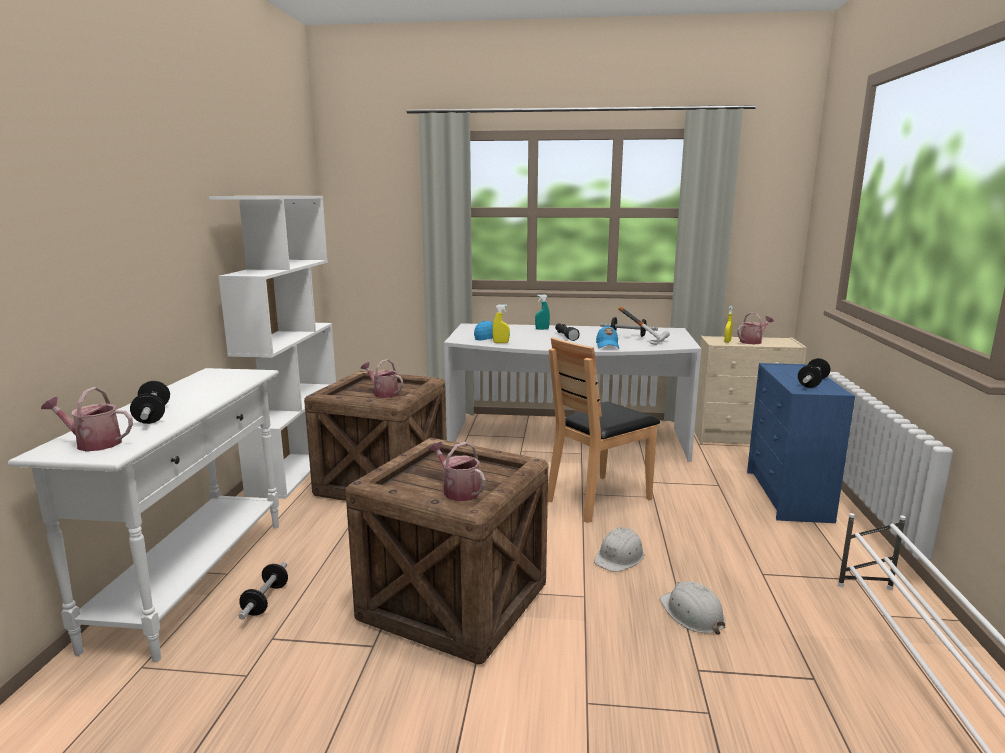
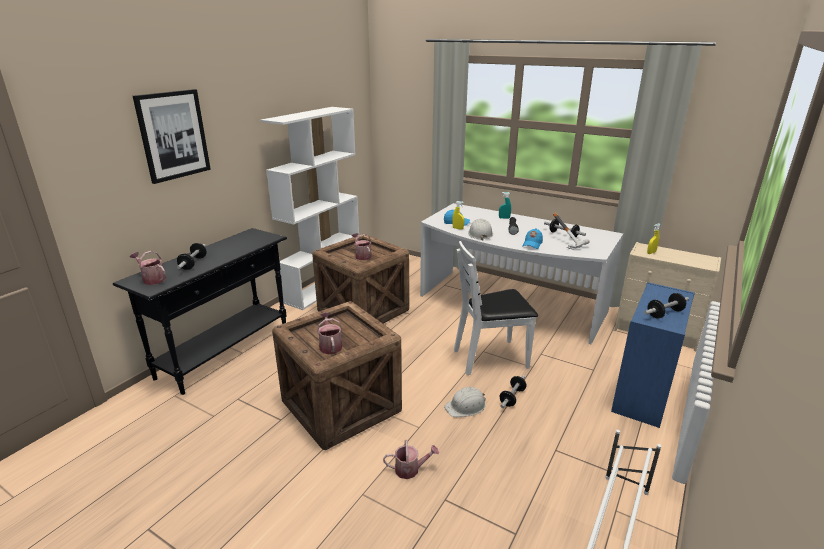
camera: 25 degrees right, 10 degrees up
white console table [8,368,279,662] -> black console table [113,228,287,395]
dumbbell [239,562,288,620] -> dumbbell moved to [500,375,526,408]
brown chair [548,337,660,523] -> white chair [454,241,538,375]
white hard hat [660,581,726,635] -> white hard hat moved to [468,219,493,241]
watering can [737,312,773,344] -> watering can moved to [383,440,439,479]
none -> picture [133,89,211,184]

